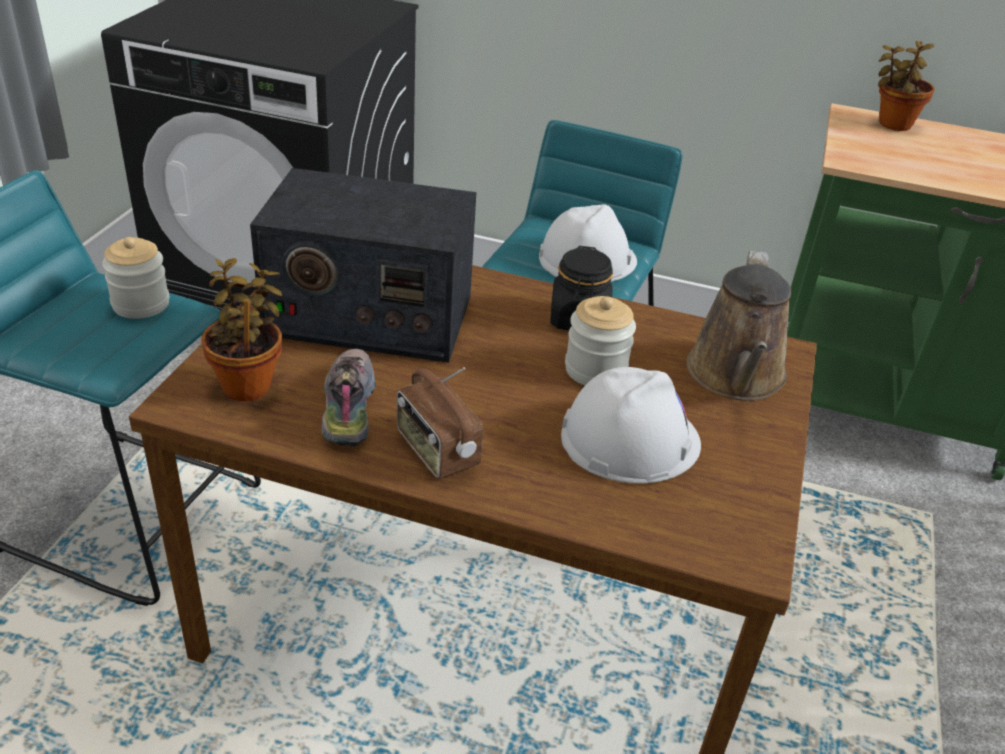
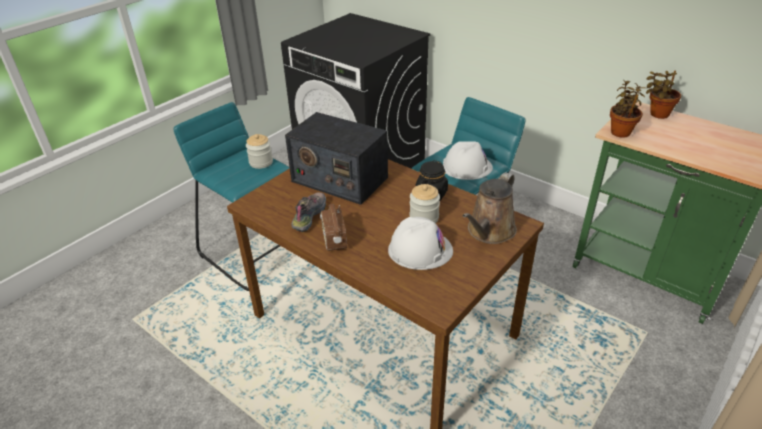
camera: 25 degrees right, 0 degrees up
potted plant [201,258,282,401] -> potted plant moved to [610,80,645,138]

